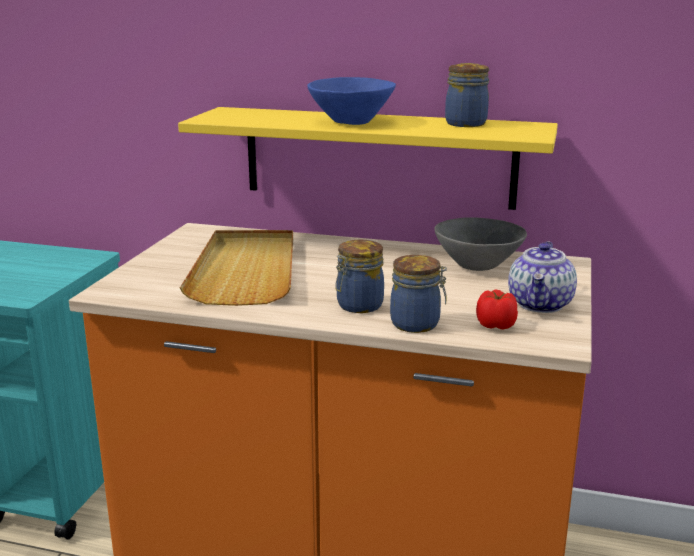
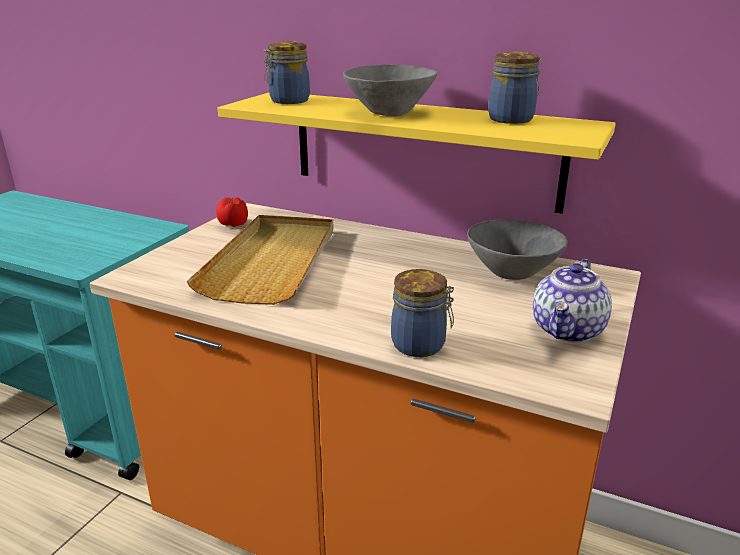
camera: 10 degrees right, 5 degrees up
blue bowl [307,77,396,125] -> grey bowl [343,64,438,116]
jar [335,240,384,313] -> jar moved to [263,41,310,104]
tomato [476,290,518,330] -> tomato moved to [216,197,248,227]

